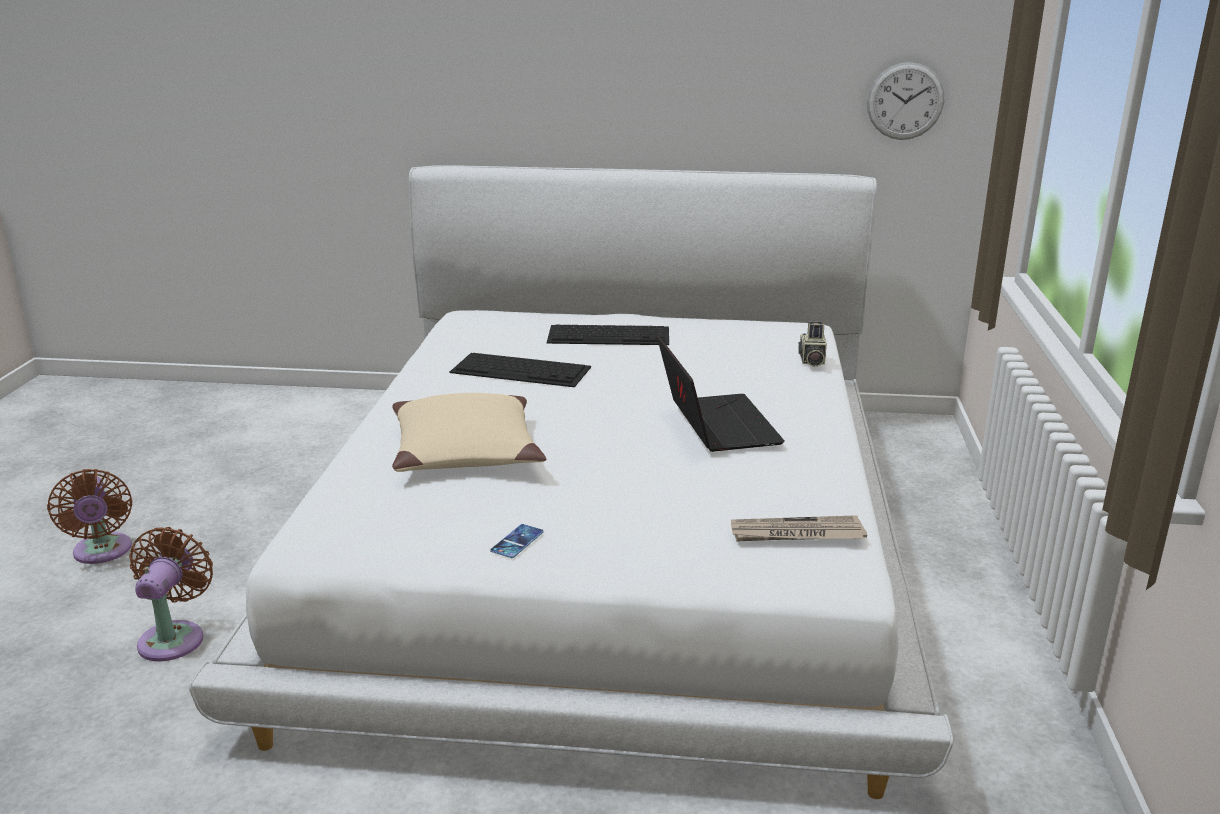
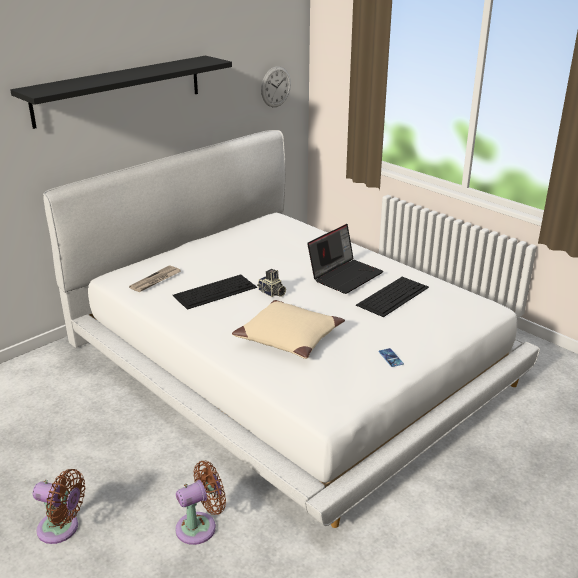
camera: 50 degrees left, 5 degrees up
brown fan [129,527,213,662] -> brown fan turned 105 degrees clockwise [175,461,226,545]
keyboard [547,325,669,345] -> keyboard moved to [356,277,429,317]
laptop [657,336,785,452] -> laptop turned 105 degrees clockwise [307,224,383,294]
newspaper [731,515,867,541] -> newspaper moved to [129,265,181,292]
camera [798,322,827,367] -> camera moved to [257,269,286,297]
none -> black shelf [11,56,232,129]

